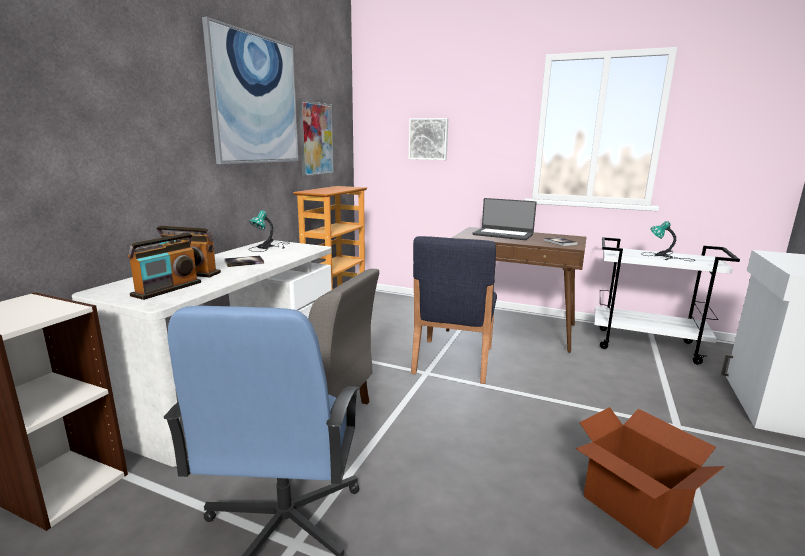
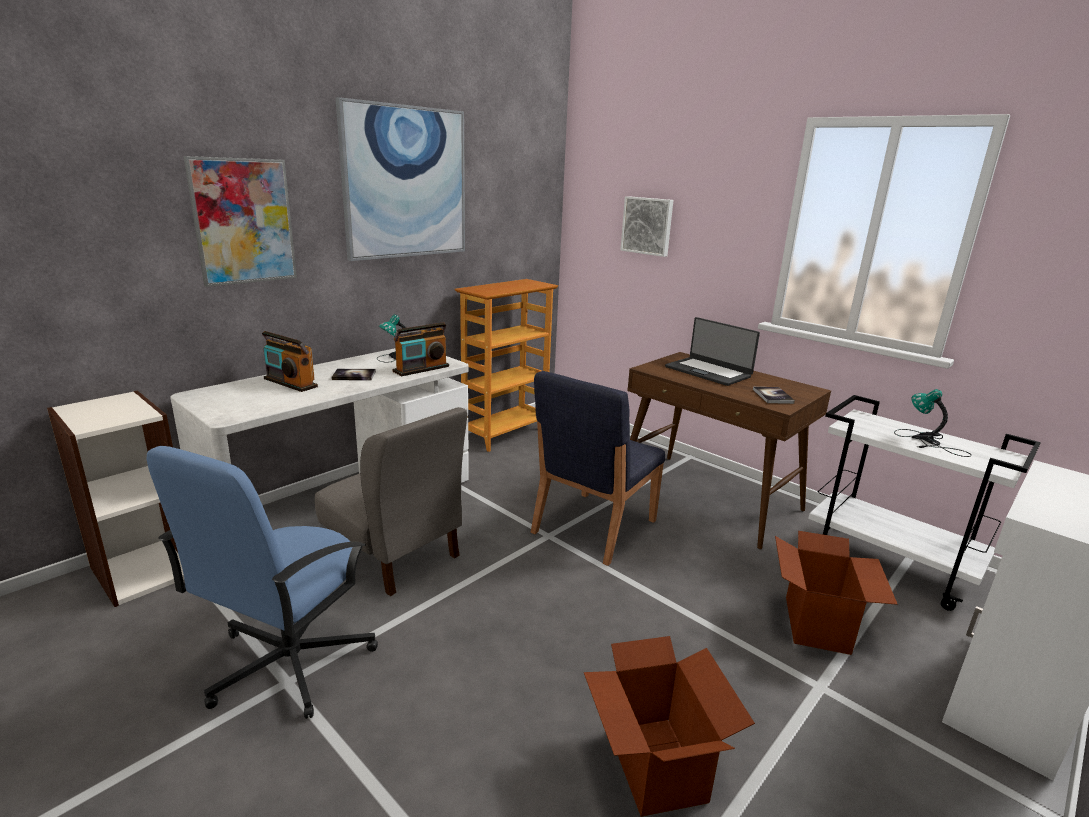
camera: 20 degrees right, 5 degrees up
radio [128,233,201,300] -> radio moved to [393,322,449,376]
picture [299,100,334,176] -> picture moved to [184,156,297,287]
none -> cardboard box [775,531,898,655]

